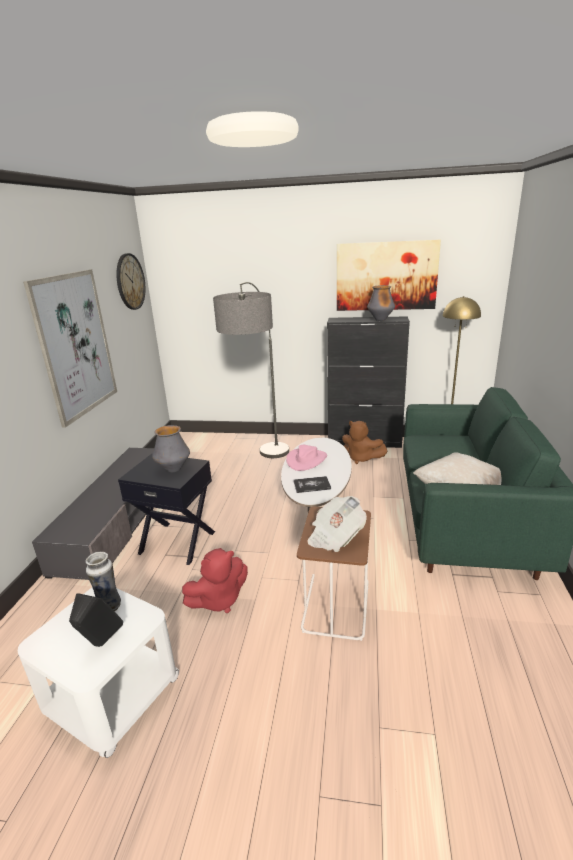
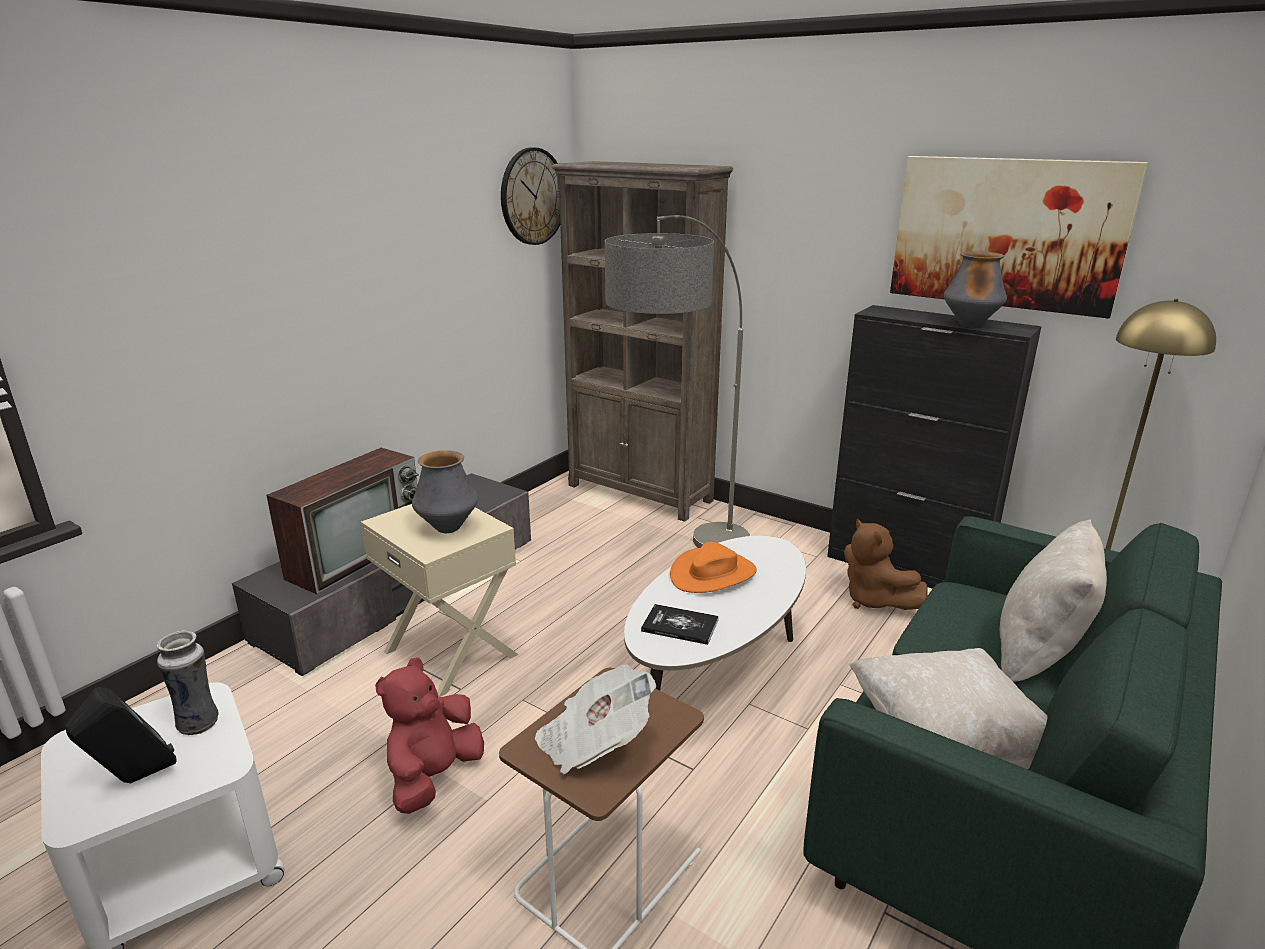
camera: 25 degrees right, 0 degrees up
picture [23,269,117,428] -> none
black side table [118,453,215,565] -> beige side table [361,504,519,697]
red plush toy [182,548,248,613] -> red plush toy turned 120 degrees clockwise [375,657,484,814]
pink hat [286,445,327,471] -> orange hat [670,542,757,593]
none -> television [266,448,419,594]
none -> brown bookcase [552,161,733,522]
none -> beige pillow [1000,520,1107,682]

